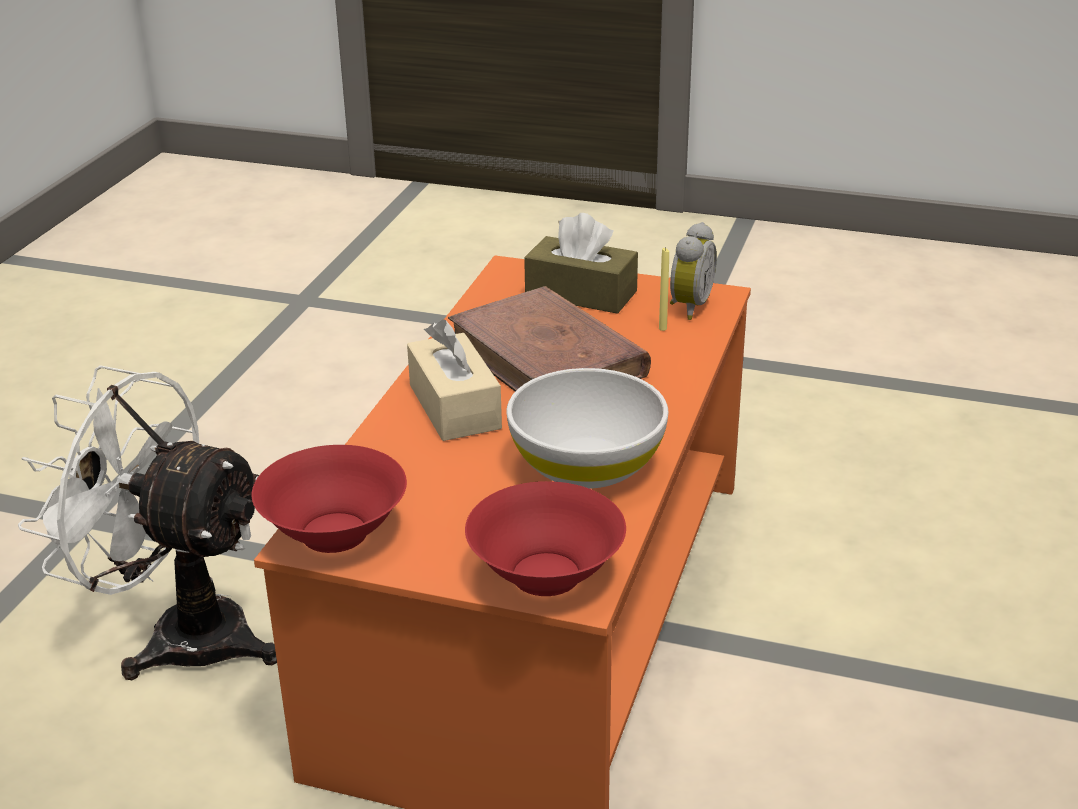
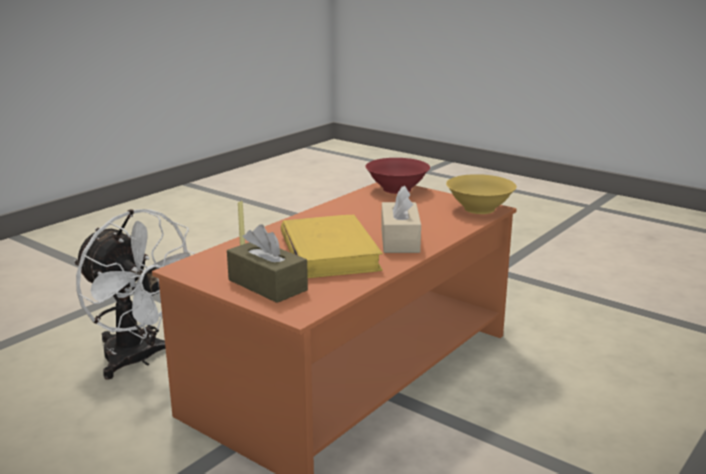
camera: 160 degrees left, 10 degrees down
white fan [18,365,277,680] -> white fan moved to [74,209,196,380]
red bowl [252,445,407,553] -> yellow bowl [446,174,517,214]
brown book [448,286,651,392] -> yellow book [281,215,383,278]
white bowl [507,368,668,489] -> none
alarm clock [670,222,717,320] -> none

